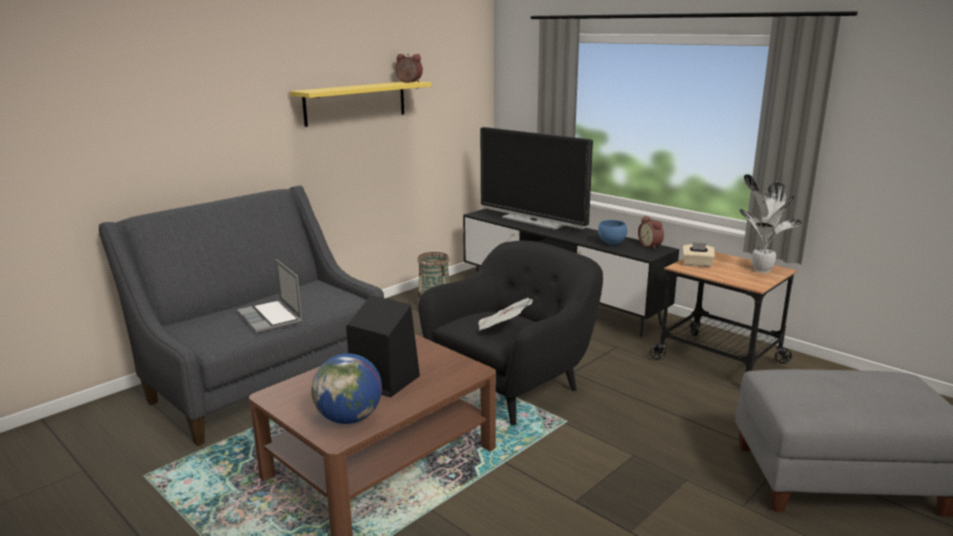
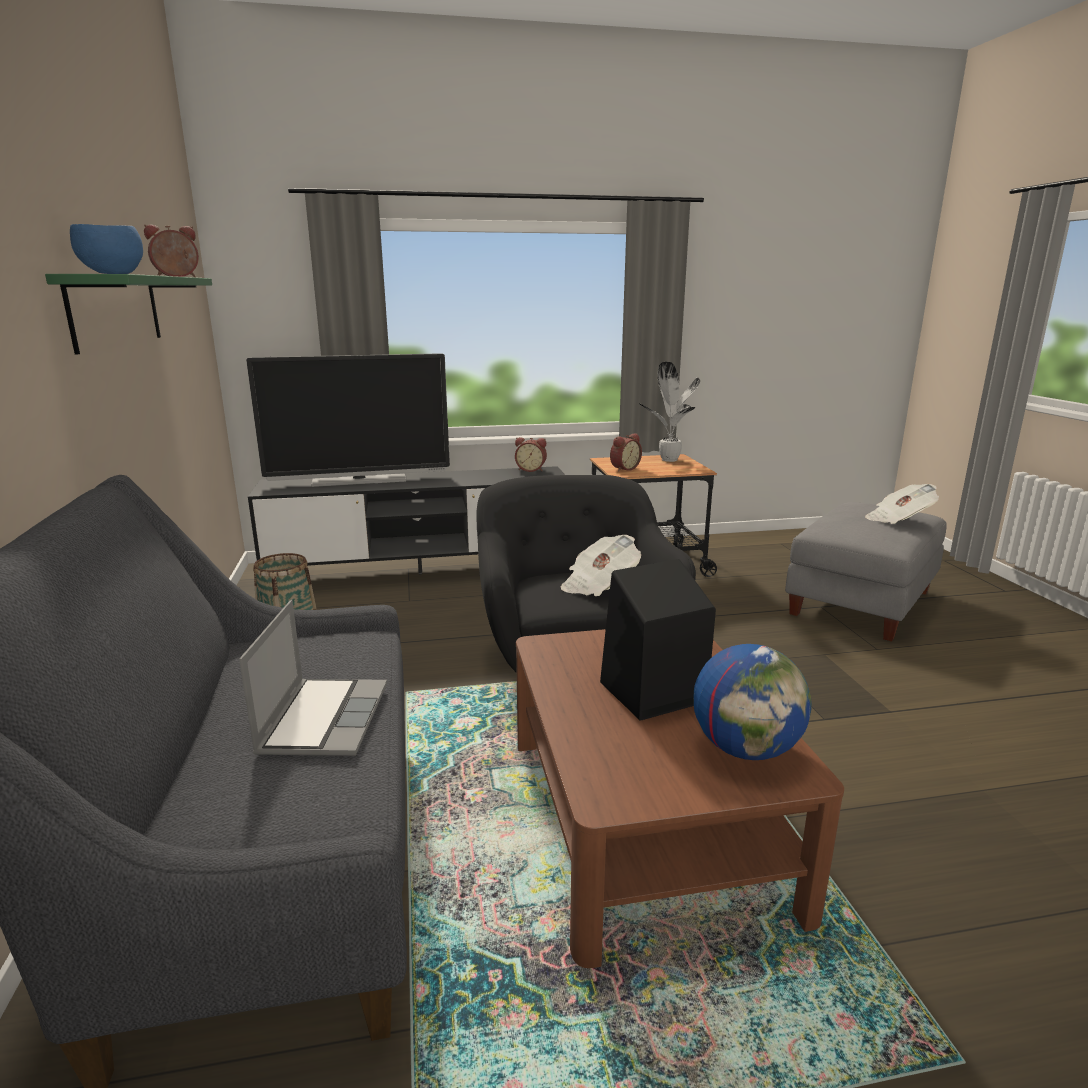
camera: 55 degrees left, 0 degrees up
laptop [237,259,303,333] -> laptop turned 90 degrees counterclockwise [239,600,387,756]
yellow shelf [290,81,432,127] -> green shelf [45,274,212,355]
blue bowl [598,220,627,245] -> blue bowl moved to [70,224,143,274]
beige tissue box [682,242,715,267] -> alarm clock [610,433,642,472]
none -> newspaper [865,484,939,524]

